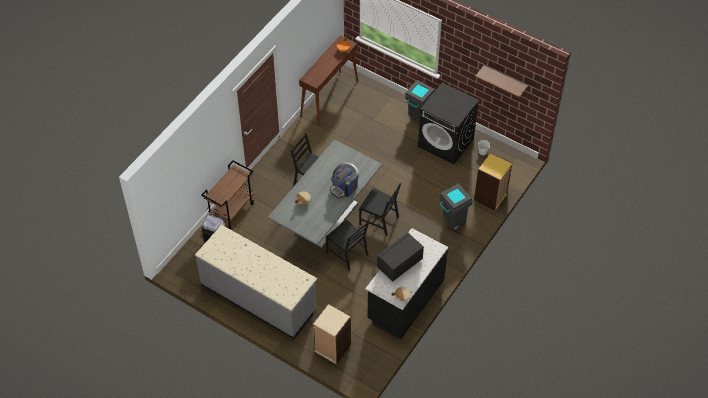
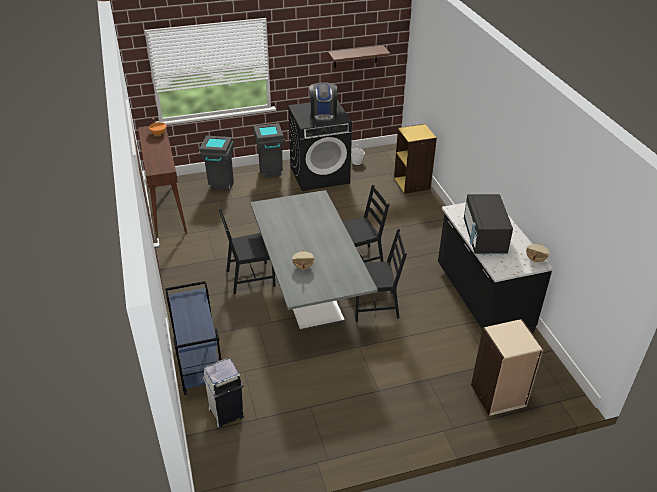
camera: 50 degrees left, 15 degrees down
grey counter [195,225,317,340] -> none
brown cart [201,160,254,230] -> blue cart [165,281,221,395]
coffee machine [330,162,359,198] -> coffee machine moved to [309,82,337,121]
grey trash can [439,183,473,230] -> grey trash can moved to [199,135,234,190]

